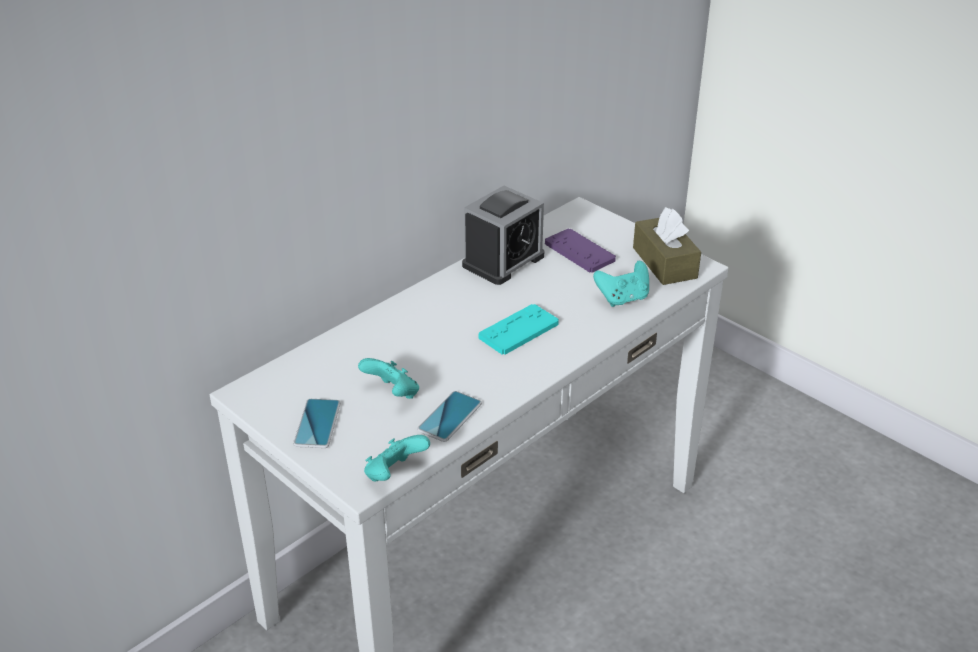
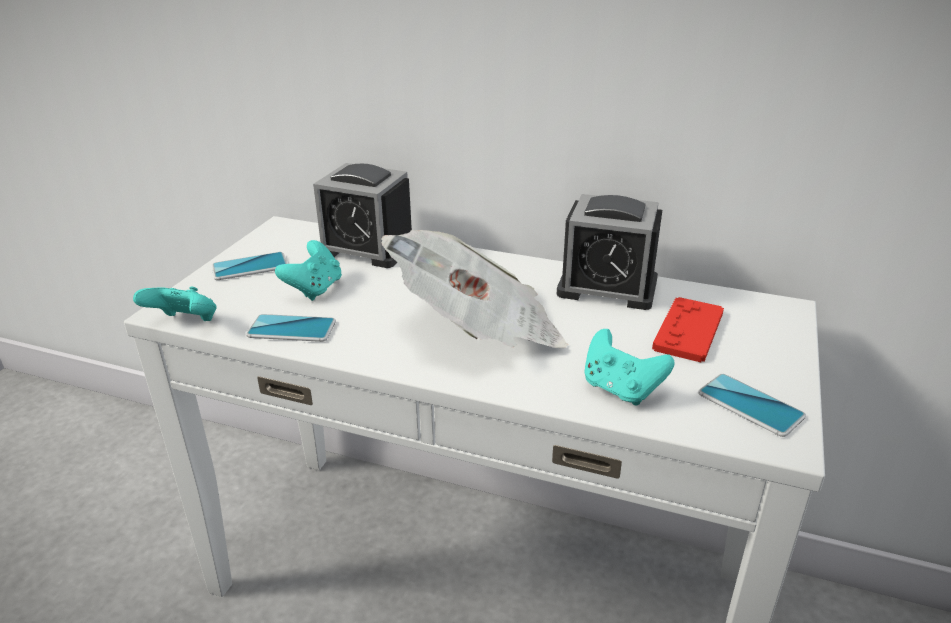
camera: 65 degrees right, 5 degrees down
turquoise game controller [479,304,559,355] -> newspaper [382,230,569,348]
purple game controller [545,229,616,273] -> red game controller [652,297,724,362]
brown tissue box [633,207,701,285] -> phone [698,374,806,437]
none -> alarm clock [313,163,412,268]

